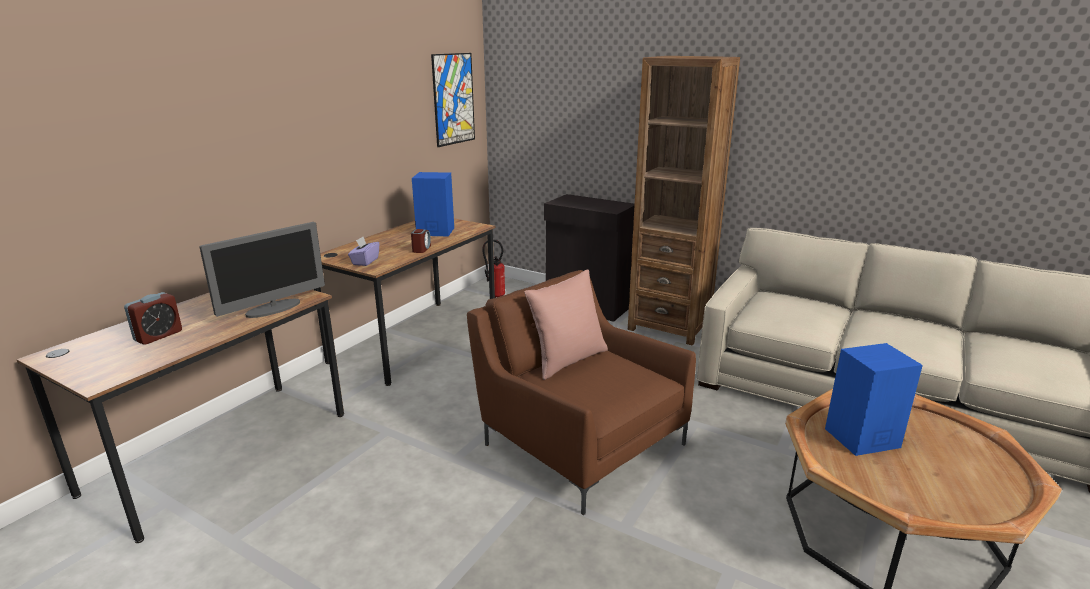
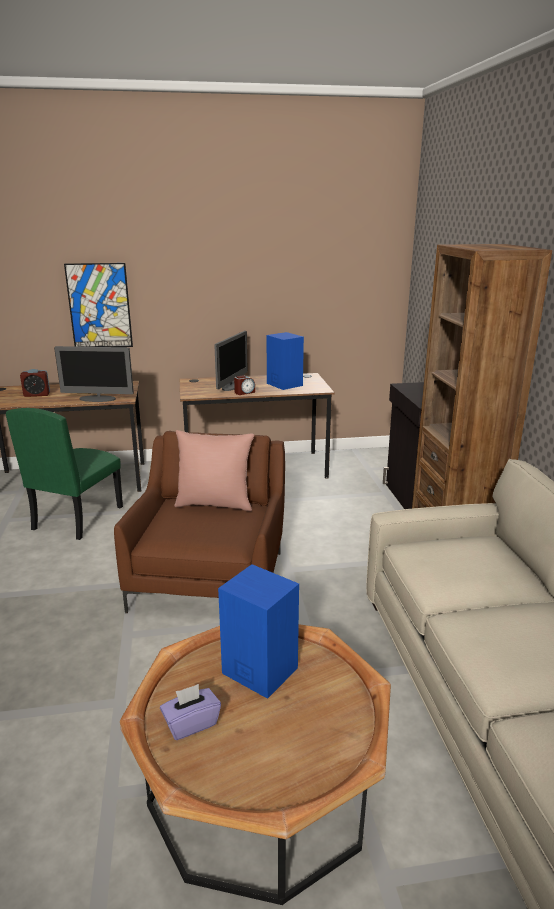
camera: 50 degrees right, 0 degrees up
purple tissue box [348,237,379,266] -> purple tissue box moved to [160,684,221,740]
picture [431,53,475,147] -> picture moved to [64,263,133,347]
fire extinguisher [482,240,505,298] -> none
none -> green chair [6,408,123,540]
none -> monitor [214,331,248,391]

